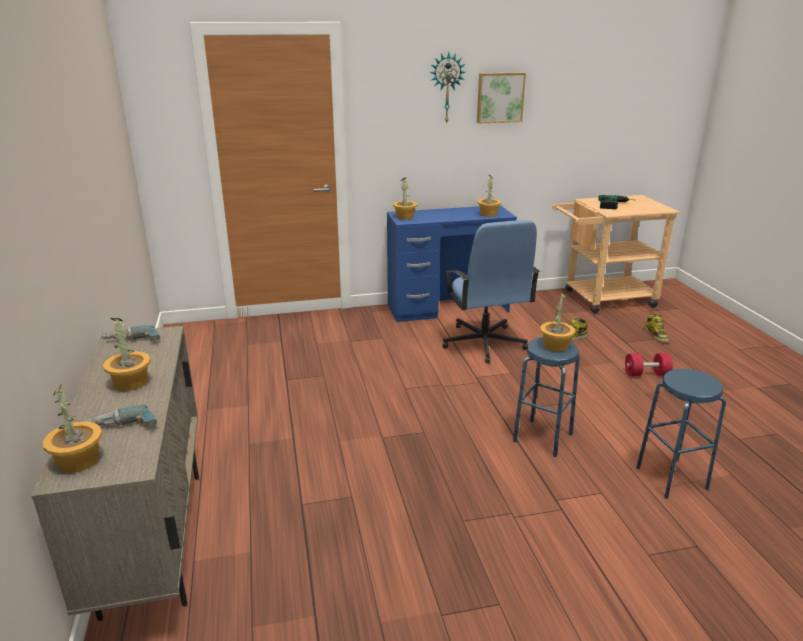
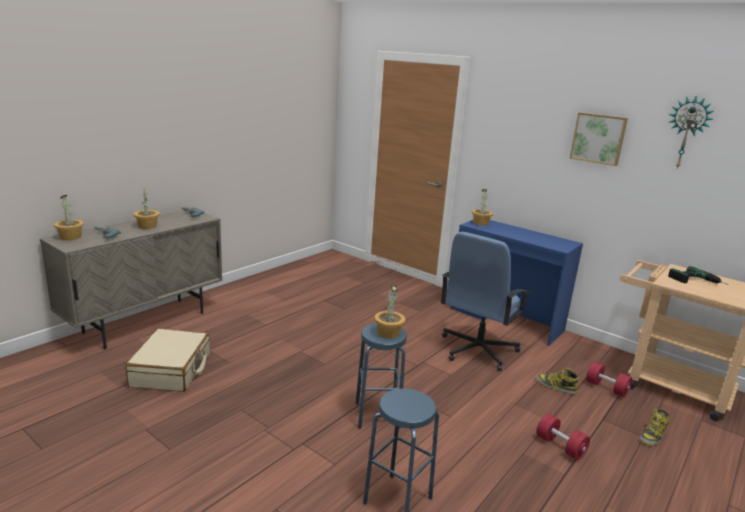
camera: 50 degrees right, 5 degrees down
wall clock [430,52,465,124] -> wall clock moved to [669,96,713,169]
potted plant [478,175,501,217] -> none
none -> beige suitcase [125,329,210,392]
none -> red dumbbell [586,362,632,397]

